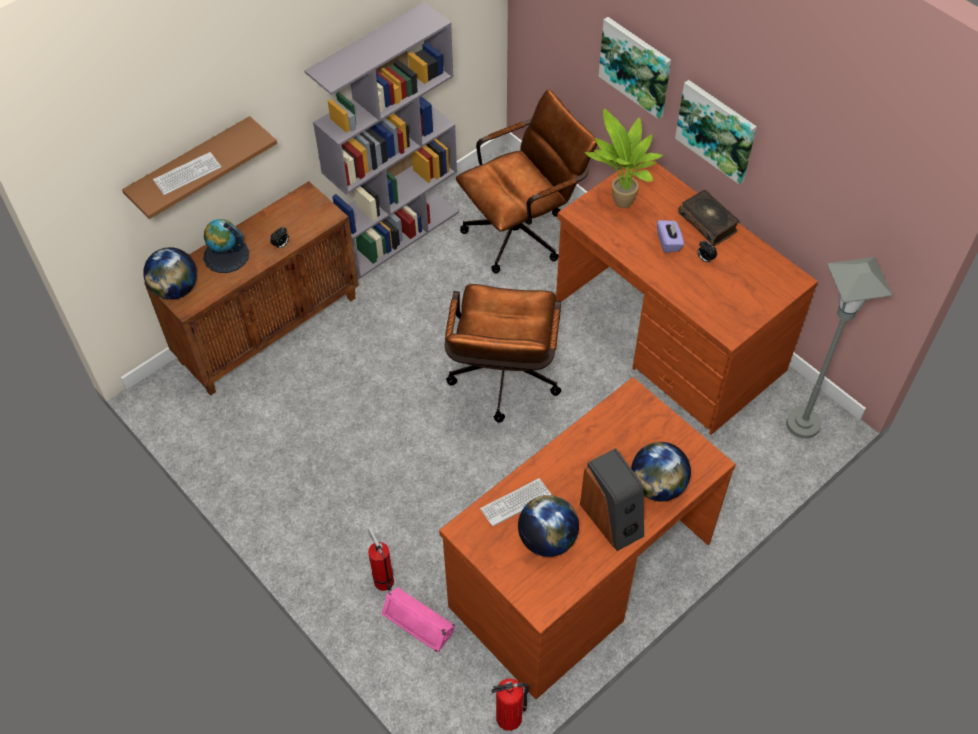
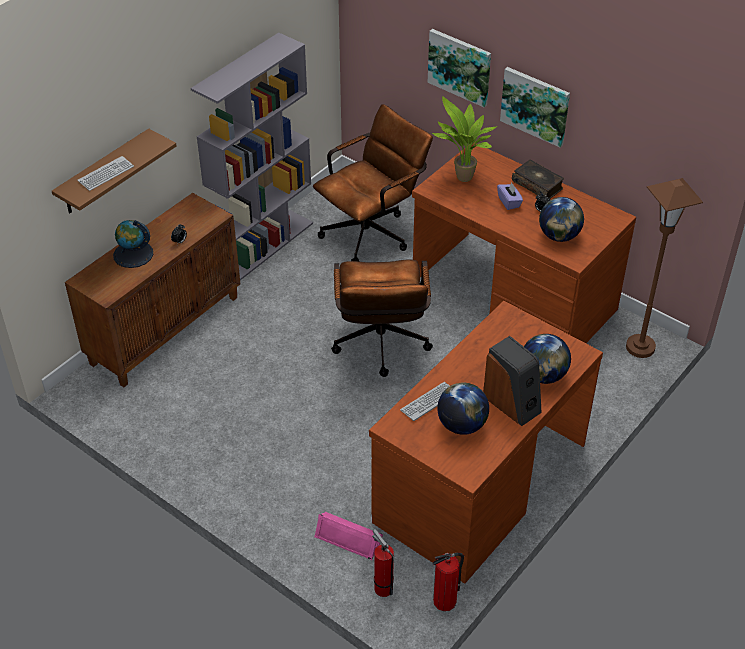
camera: 10 degrees left, 10 degrees down
globe [143,247,197,300] -> globe moved to [539,197,584,242]
fire extinguisher [368,527,394,591] -> fire extinguisher moved to [372,529,394,597]
grey floor lamp [786,257,892,439] -> brown floor lamp [626,178,703,358]

